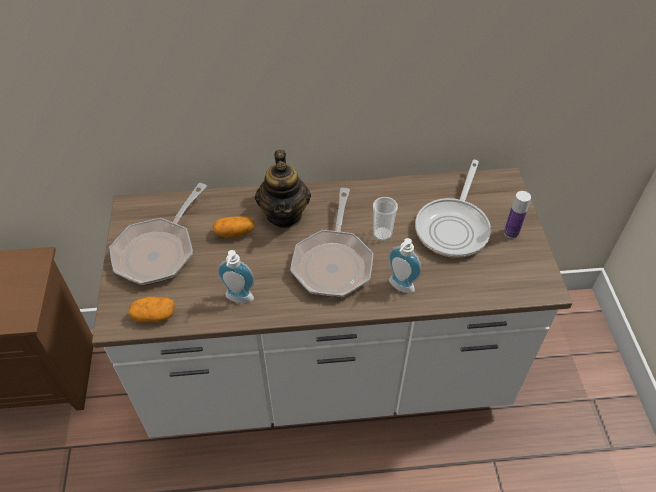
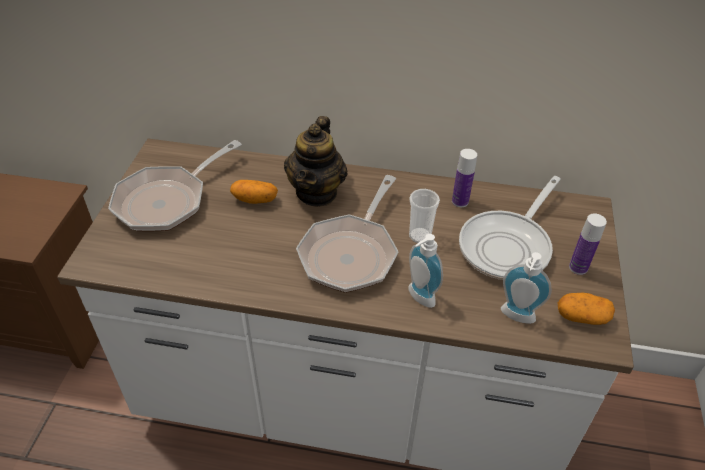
camera: 15 degrees right, 5 degrees down
potato [129,297,175,322] -> potato moved to [557,293,615,325]
soap dispenser [217,250,255,303] -> soap dispenser moved to [501,252,552,324]
none -> bottle [452,149,477,207]

